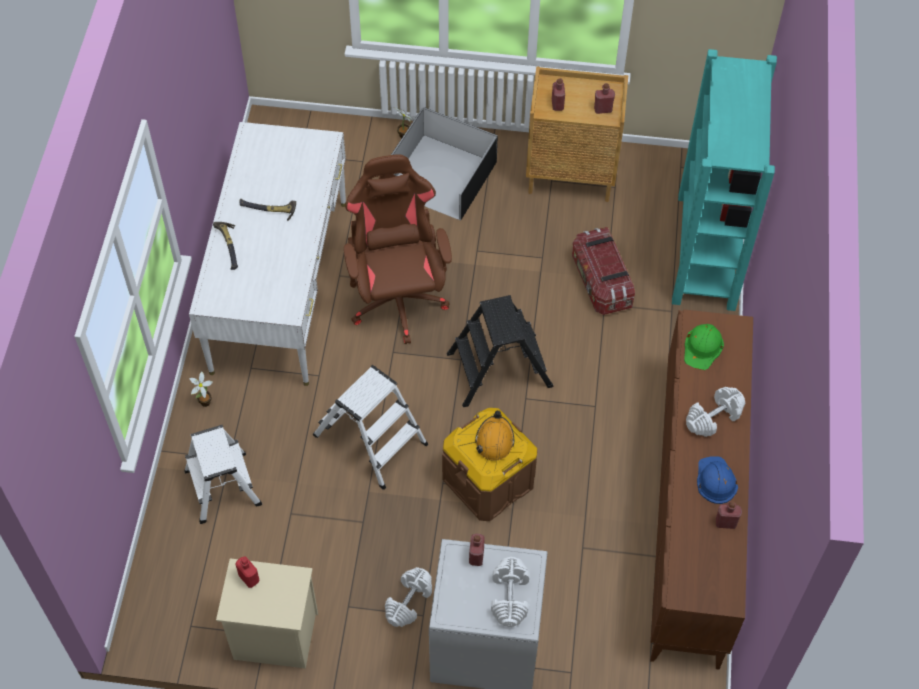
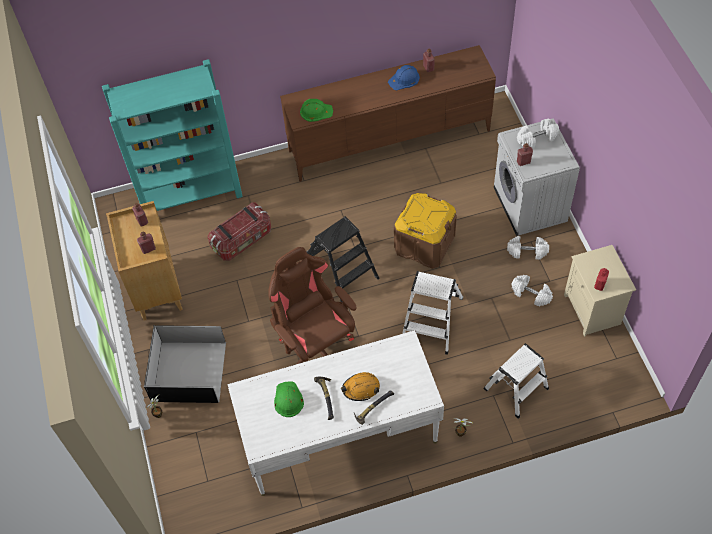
camera: 110 degrees left, 0 degrees up
brown office chair [344,154,452,344] -> brown office chair turned 90 degrees clockwise [268,247,357,364]
orange hard hat [475,410,514,461] -> orange hard hat moved to [341,372,380,401]
white dumbbell [686,387,745,437] -> white dumbbell moved to [511,275,553,307]
none -> green hard hat [274,381,304,417]

